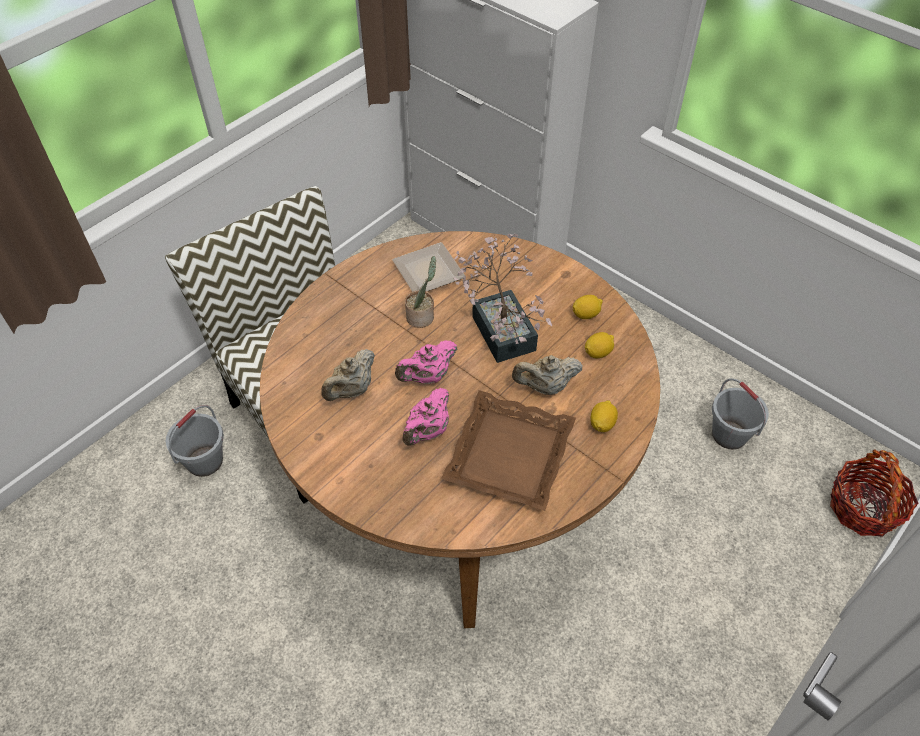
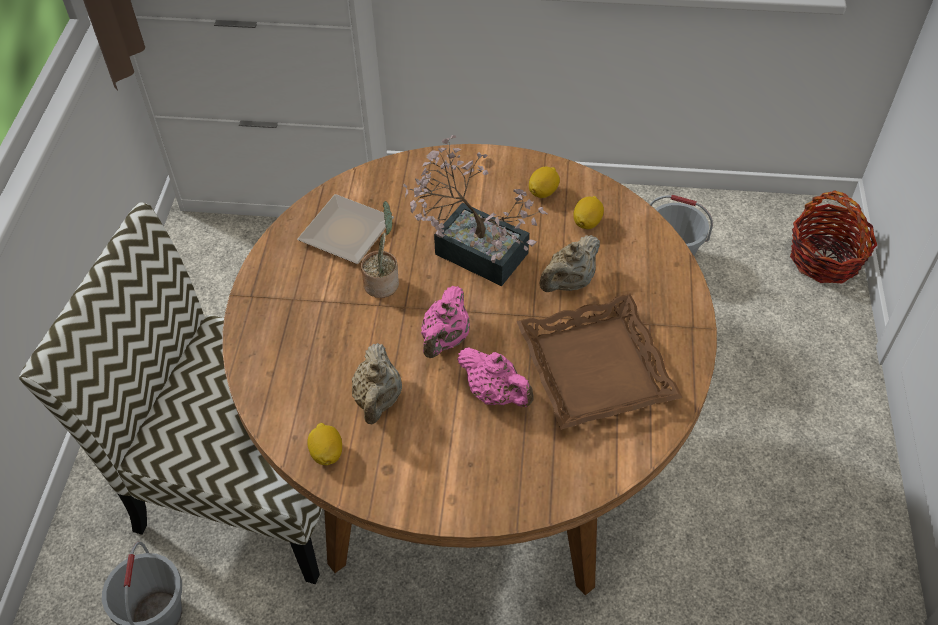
camera: 35 degrees left, 0 degrees up
pink teapot [402,388,449,446] -> pink teapot turned 45 degrees counterclockwise [457,347,533,407]
lemon [590,400,618,432] -> lemon moved to [307,423,342,465]

